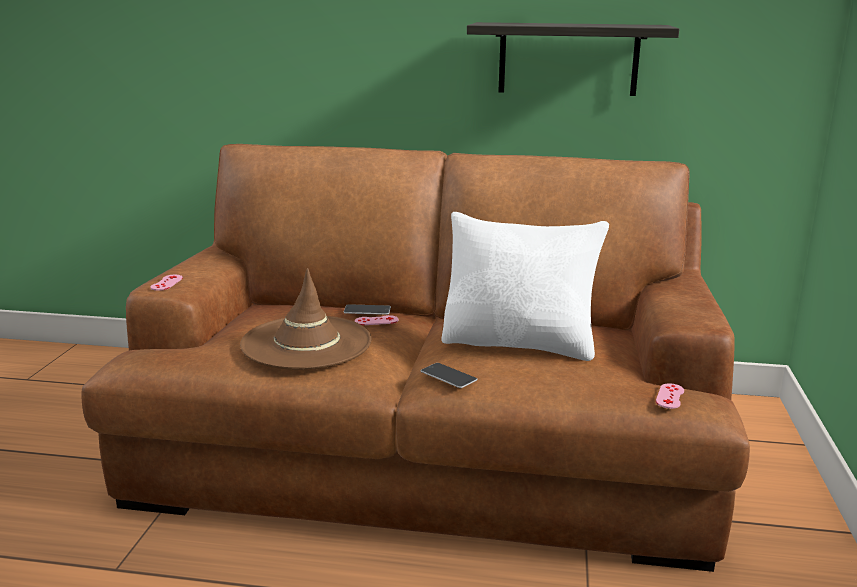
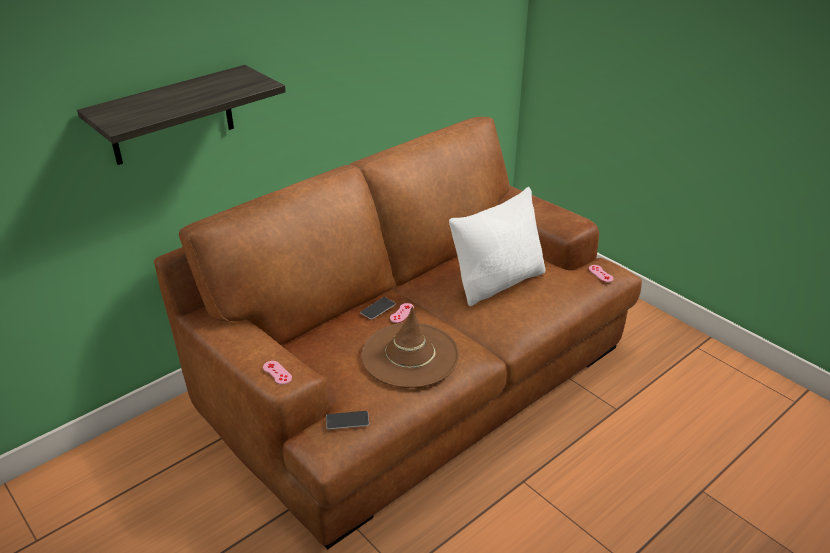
camera: 50 degrees left, 15 degrees up
phone [421,363,477,388] -> phone moved to [326,411,369,429]
shelf [467,22,679,96] -> shelf moved to [77,65,286,165]

